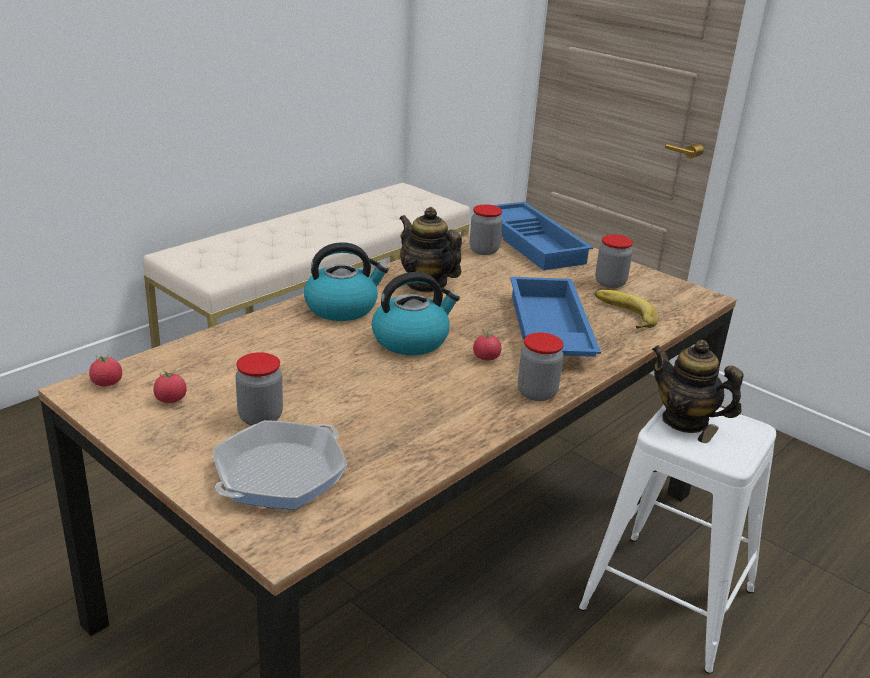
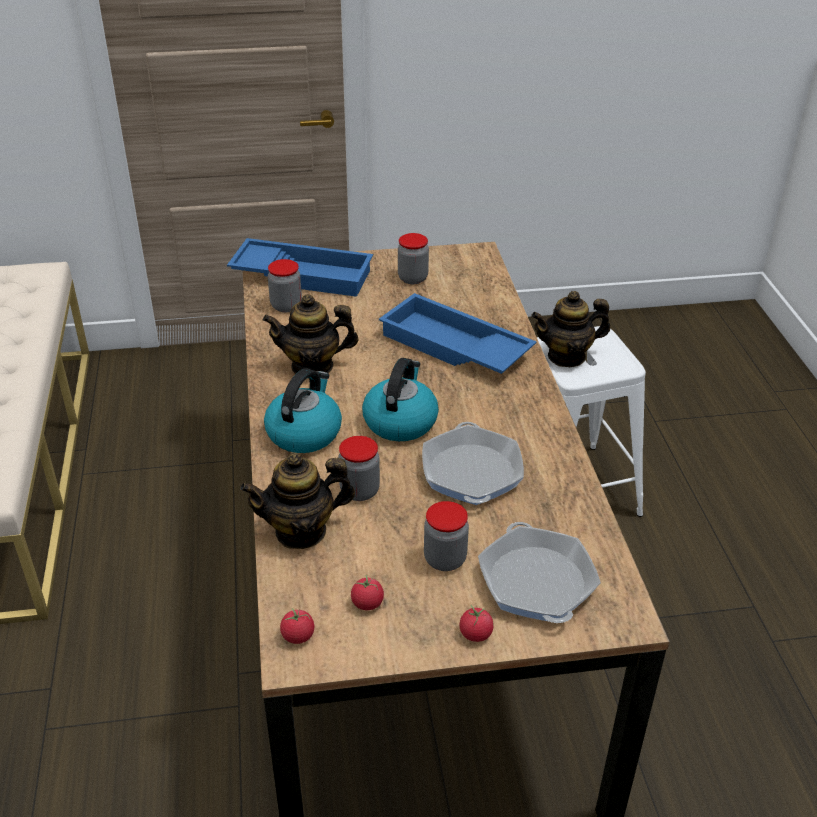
camera: 50 degrees left, 10 degrees up
tomato [473,330,501,361] -> tomato moved to [459,604,494,642]
jar [518,332,564,401] -> jar moved to [338,436,380,501]
banana [595,290,659,329] -> none
none -> teapot [240,453,355,549]
none -> frying pan [422,422,524,505]

